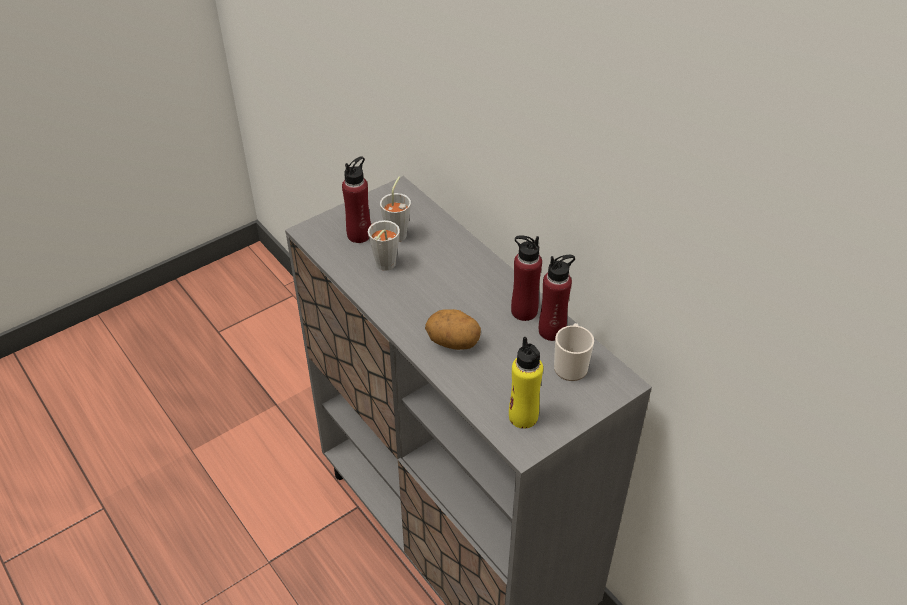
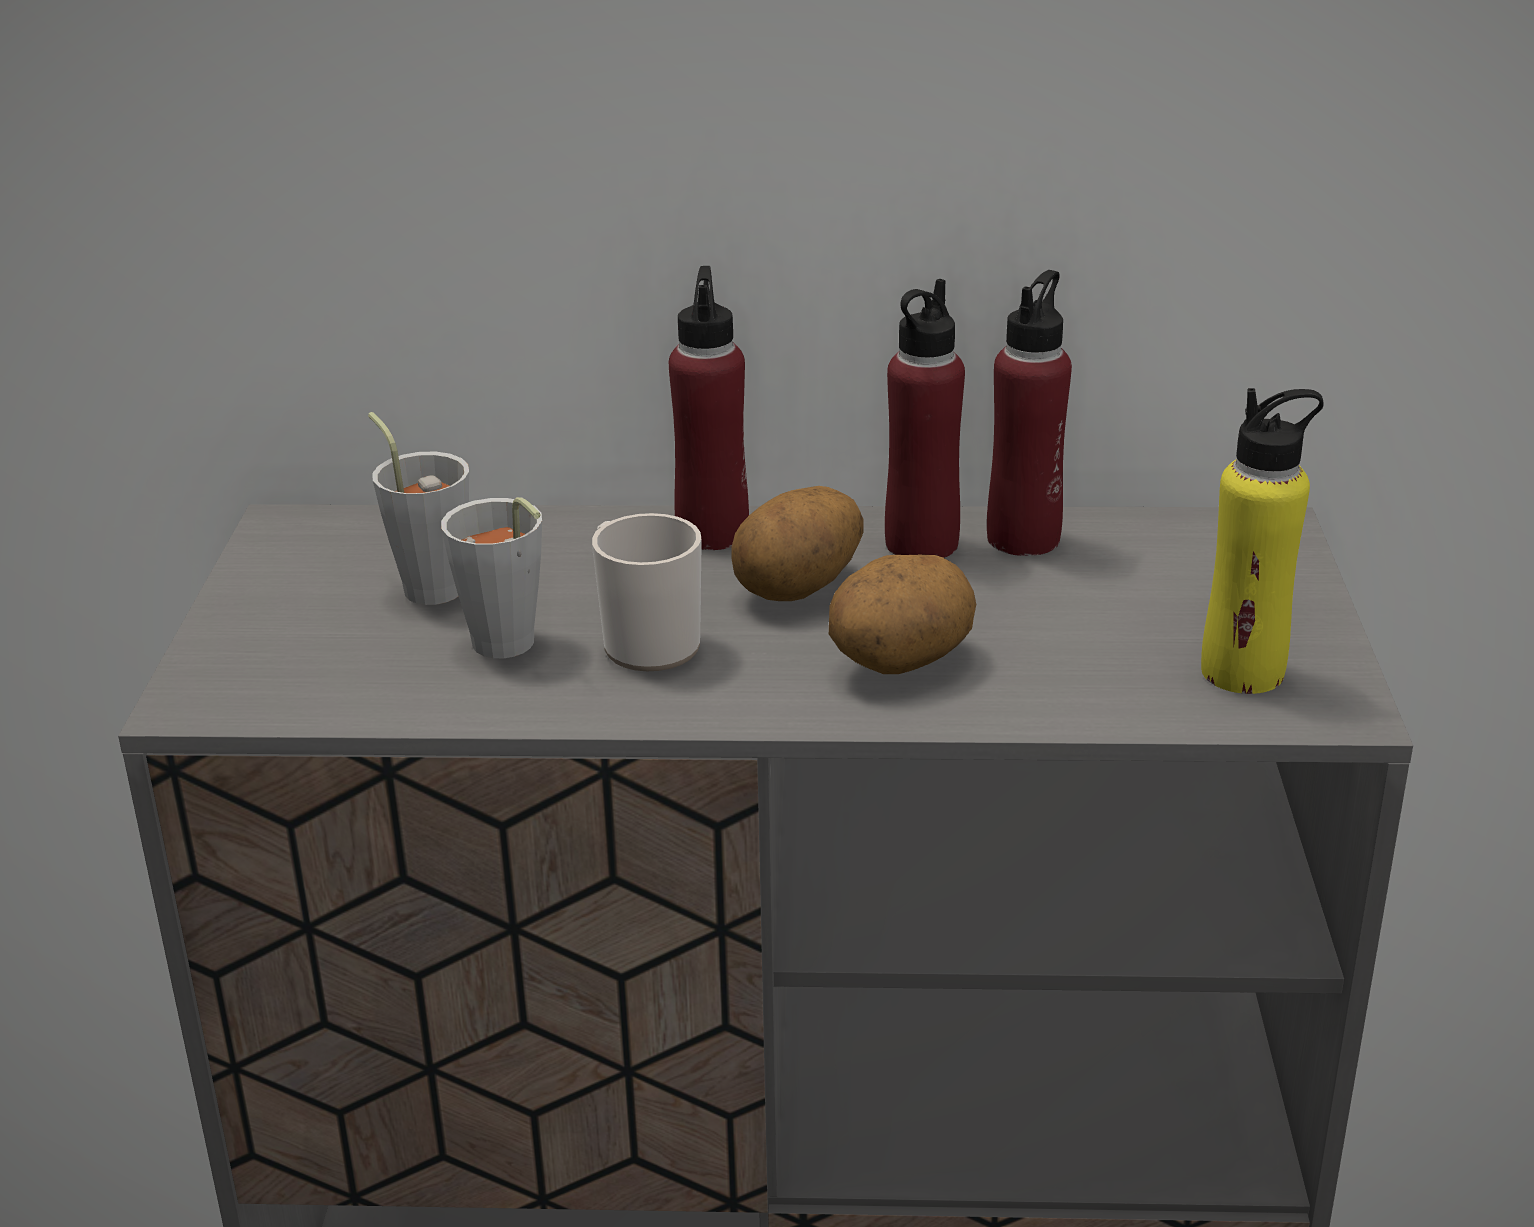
camera: 50 degrees left, 15 degrees down
red bottle [342,156,371,243] -> red bottle moved to [669,266,749,550]
mug [554,323,594,381] -> mug moved to [592,513,702,671]
none -> potato [732,486,863,601]

